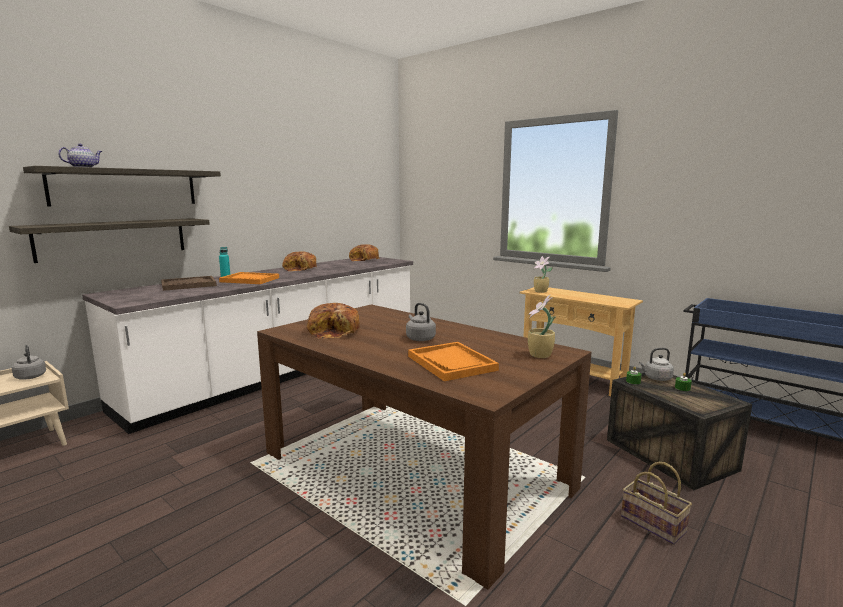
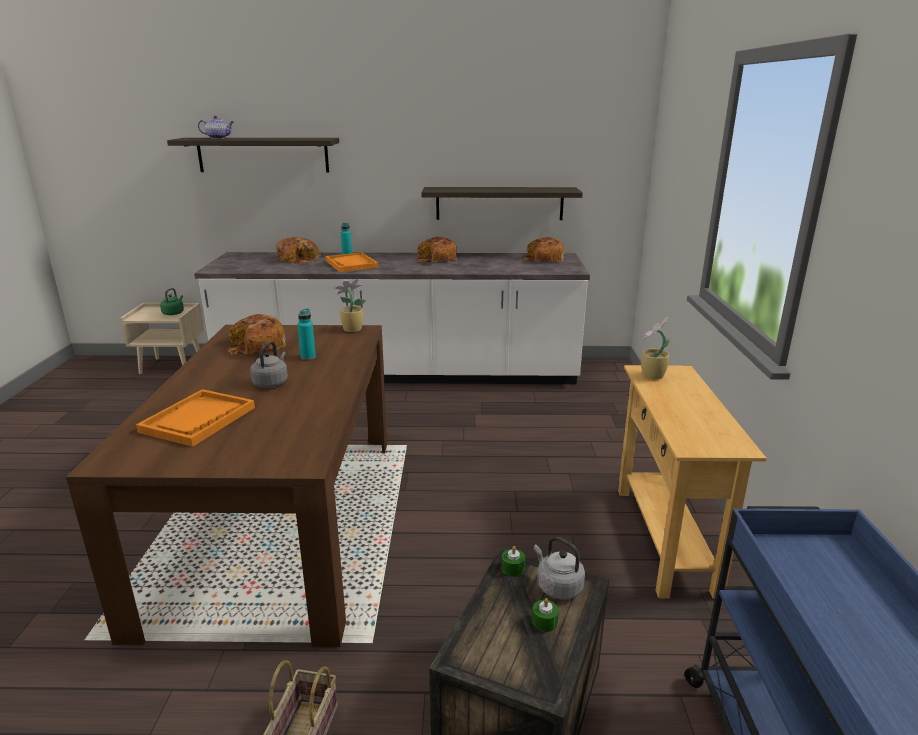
camera: 50 degrees right, 10 degrees up
shelf [9,218,210,263] -> shelf moved to [422,187,583,220]
grey kettle [12,345,46,380] -> green kettle [160,288,184,315]
brown tray [161,276,217,291] -> bread [276,237,322,264]
potted plant [528,295,555,358] -> potted plant moved to [334,279,366,332]
none -> turquoise bottle [297,308,316,360]

